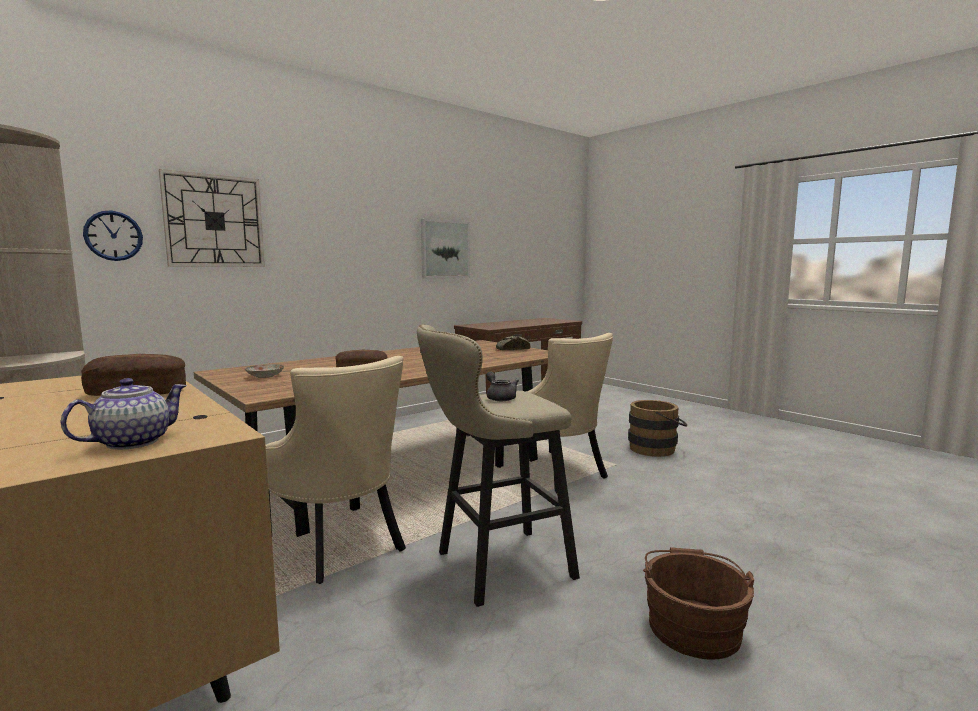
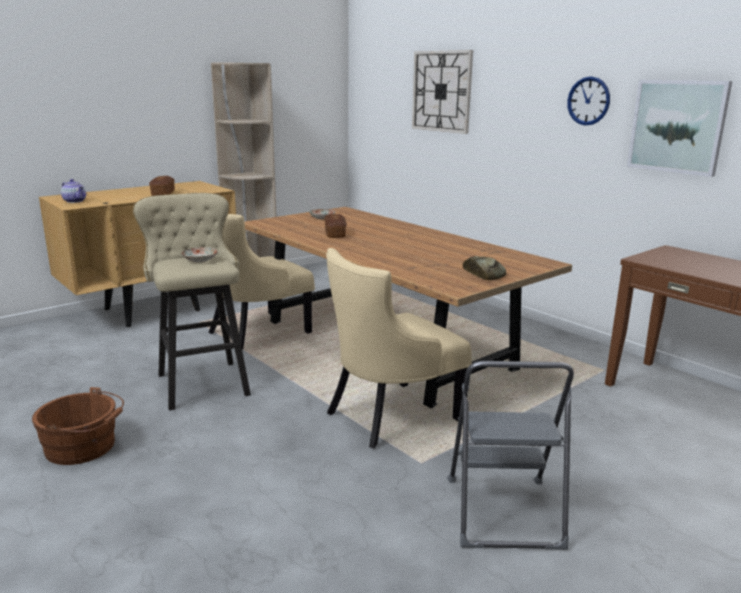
camera: 90 degrees right, 10 degrees up
wall clock [83,210,143,261] -> wall clock moved to [567,77,610,125]
grey teapot [486,371,519,401] -> plate [181,247,218,263]
brown bucket [628,400,687,457] -> grey step ladder [447,361,574,550]

